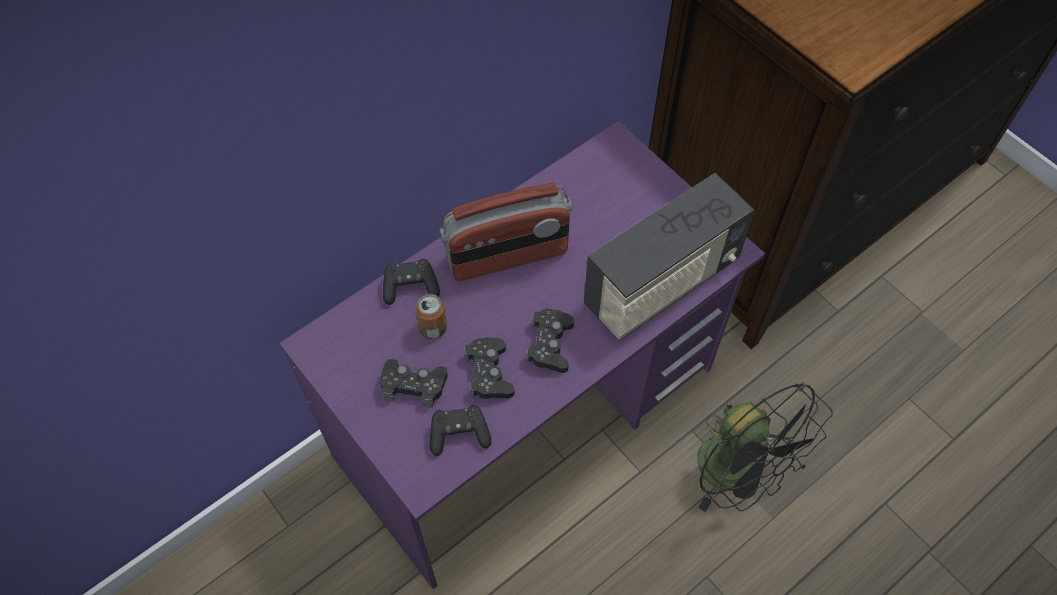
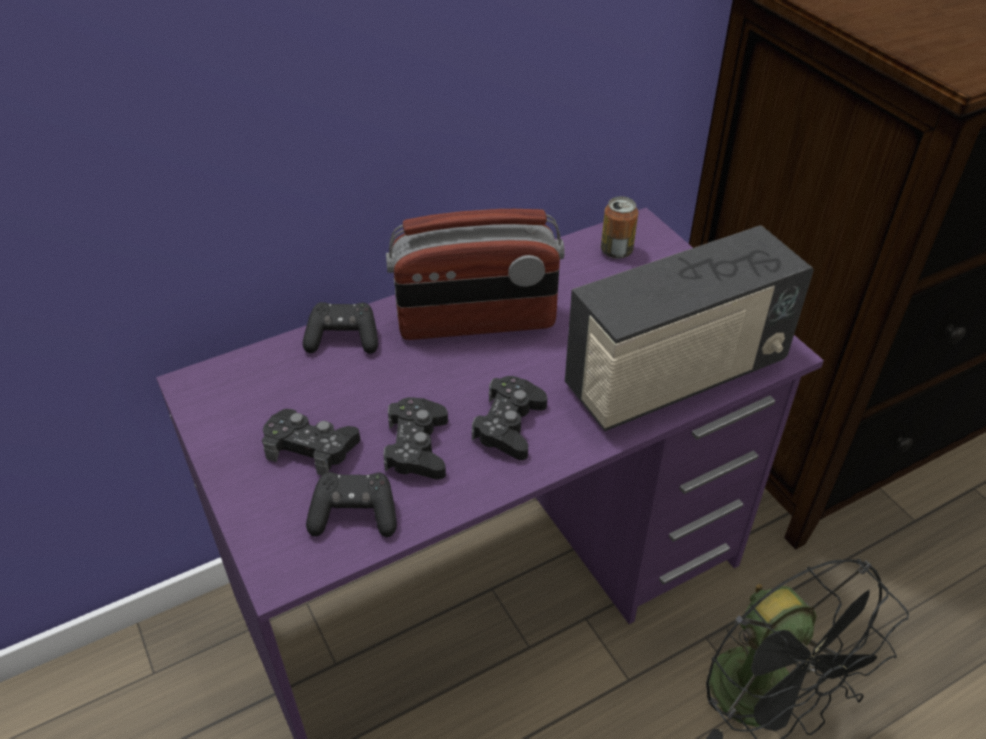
camera: 10 degrees right, 15 degrees down
can [415,294,447,339] -> can moved to [601,196,638,259]

